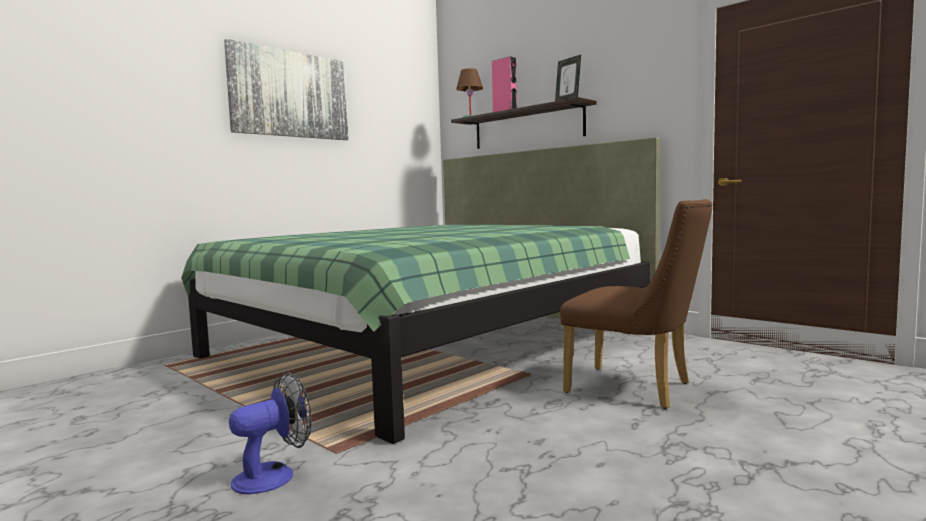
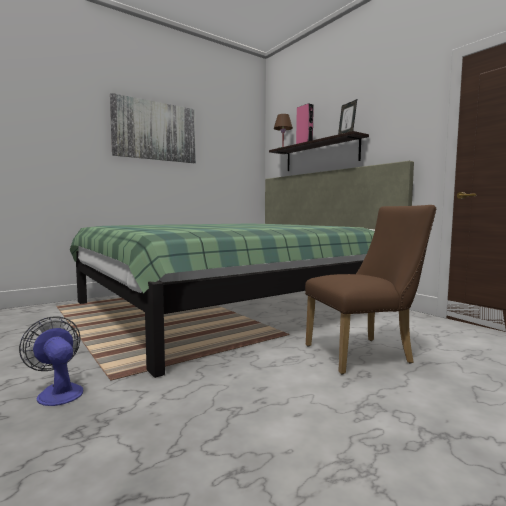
camera: 10 degrees right, 0 degrees up
fan [229,372,312,494] -> fan turned 105 degrees counterclockwise [19,316,83,406]
brown chair [560,199,713,409] -> brown chair turned 60 degrees counterclockwise [305,205,437,374]

